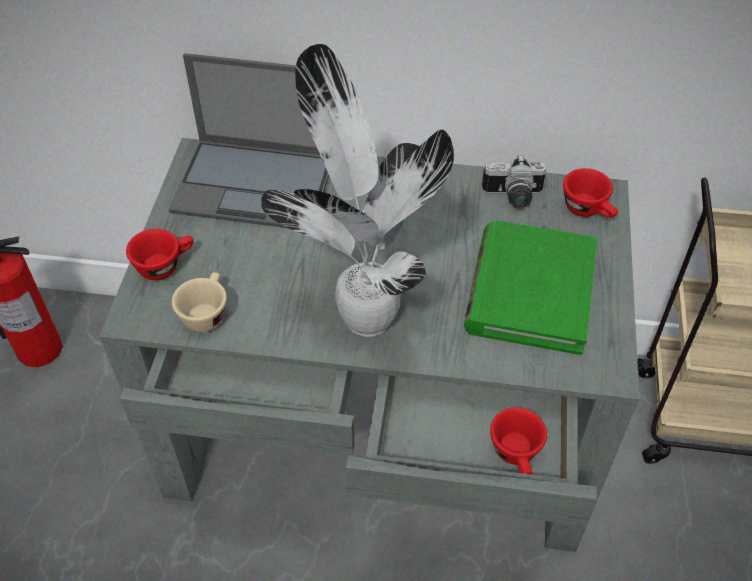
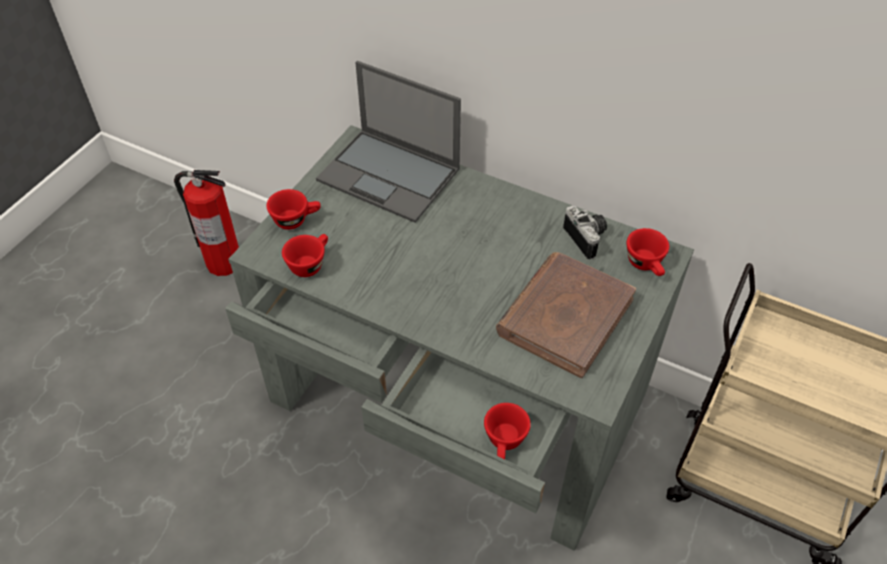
camera: 20 degrees right, 0 degrees up
beige cup [172,272,227,332] -> red cup [282,234,328,277]
potted plant [261,44,454,337] -> none
green book [464,220,597,355] -> brown book [496,252,636,378]
camera [482,155,546,209] -> camera turned 135 degrees counterclockwise [563,206,607,259]

